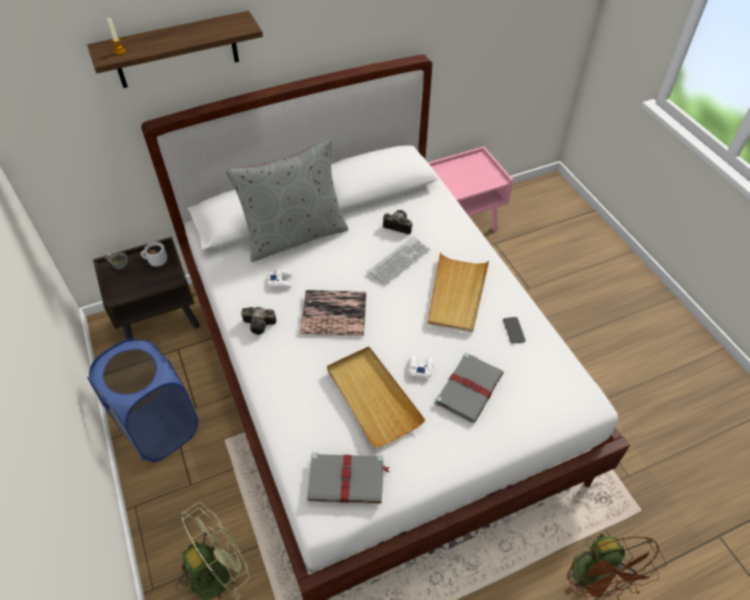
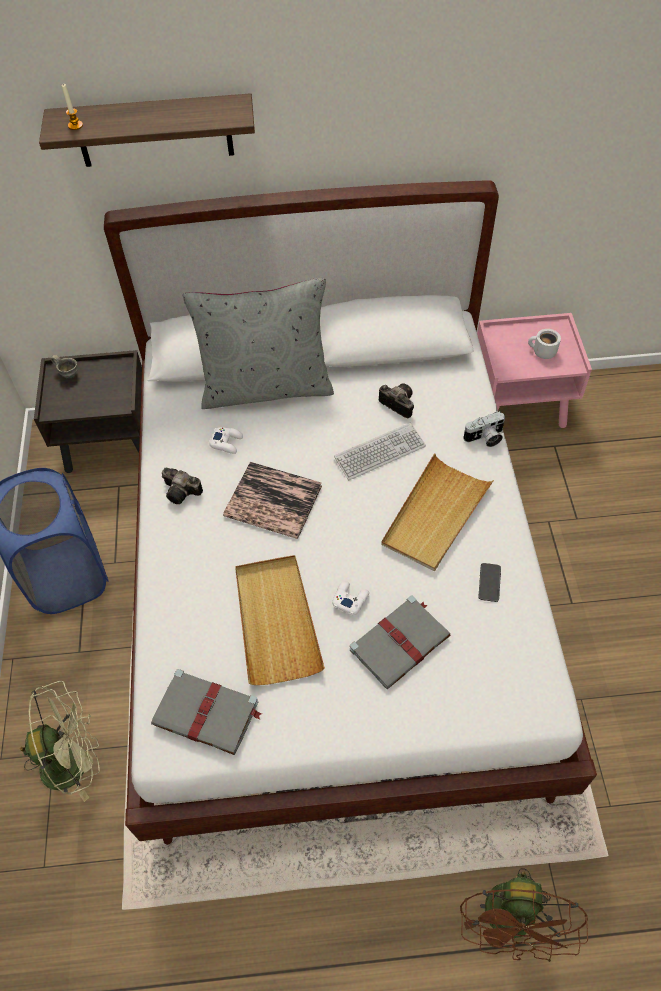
camera: 20 degrees right, 5 degrees up
white mug [141,242,167,266] -> white mug moved to [528,329,561,359]
none -> camera [463,411,505,447]

